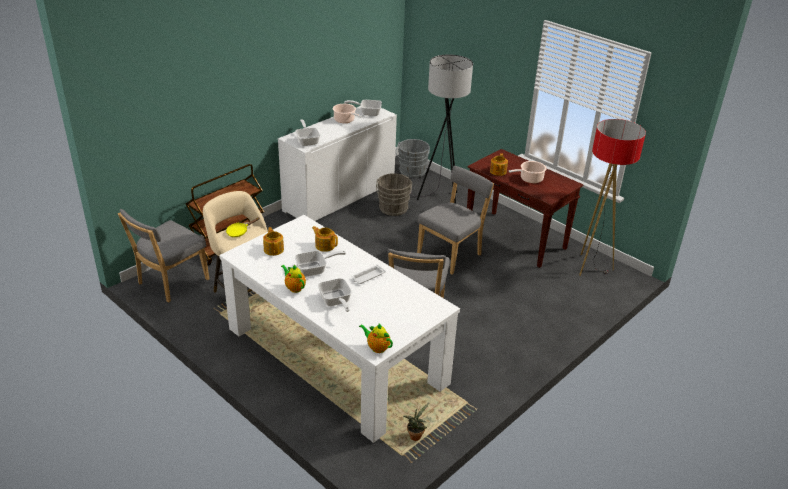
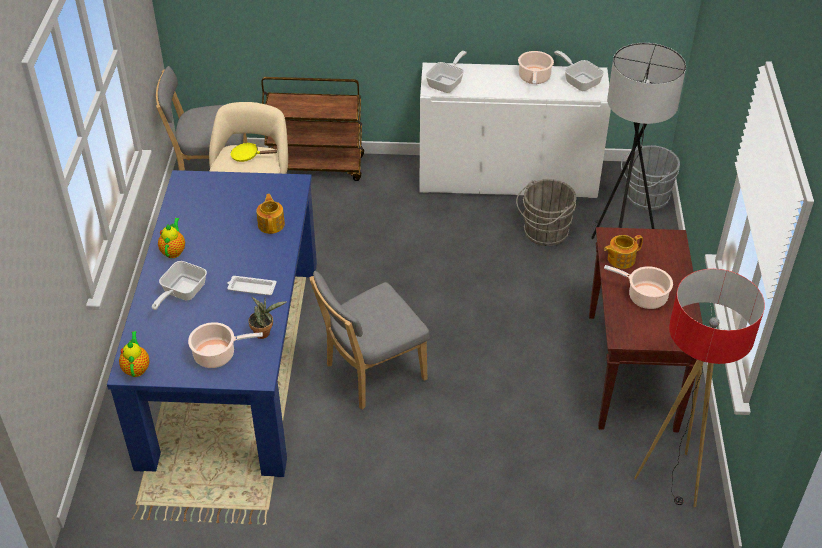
camera: 50 degrees right, 10 degrees up
white dining table [219,215,460,443] -> blue dining table [107,170,317,477]
teapot [263,227,284,256] -> none
frying pan [295,251,346,277] -> none
potted plant [404,402,430,441] -> potted plant moved to [248,296,287,339]
grey chair [417,166,494,275] -> none
none -> cooking pot [188,322,263,368]

